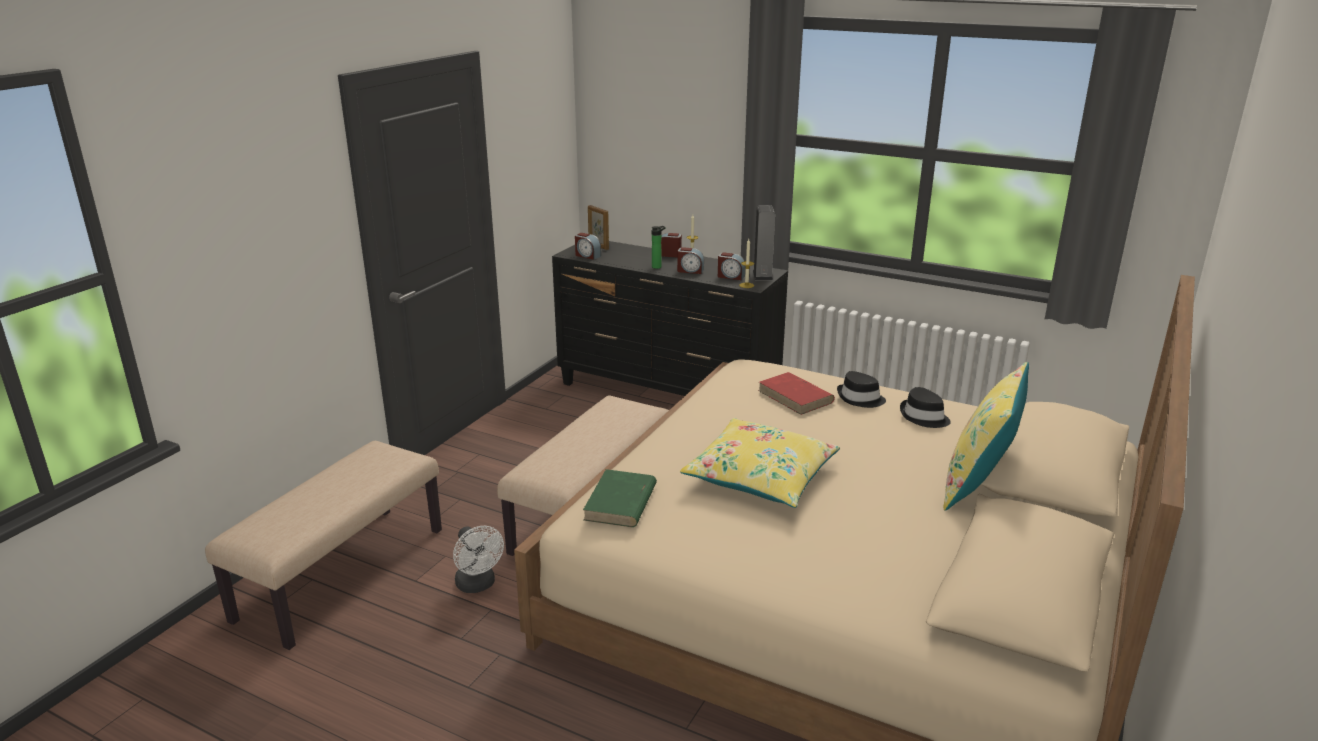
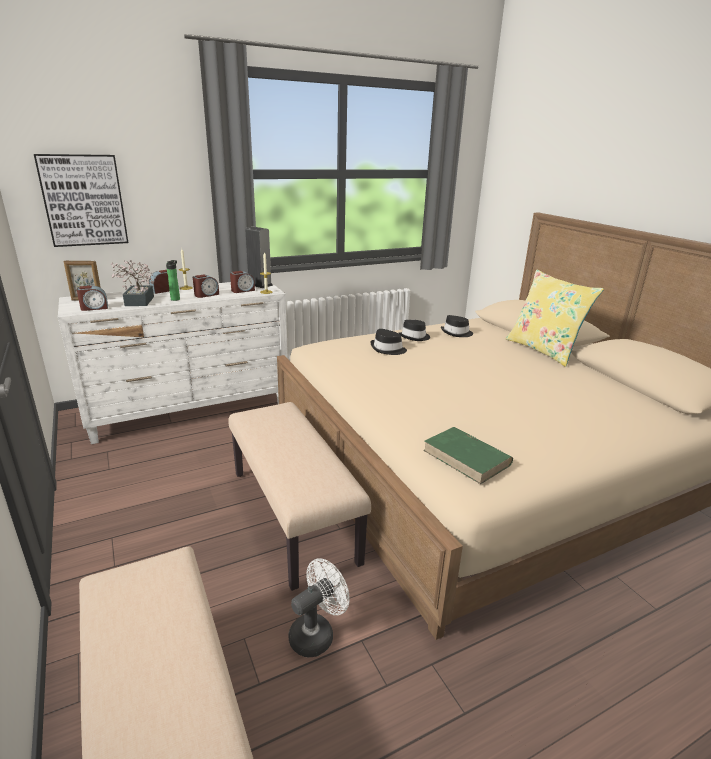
camera: 55 degrees left, 0 degrees up
white fan [453,526,504,593] -> white fan turned 45 degrees counterclockwise [289,558,350,657]
black dresser [552,241,788,396] -> white dresser [58,282,287,444]
yellow pillow [680,418,840,508] -> none
red book [758,372,835,415] -> black hat [370,329,407,355]
none -> picture [34,154,129,247]
none -> potted plant [111,260,154,306]

